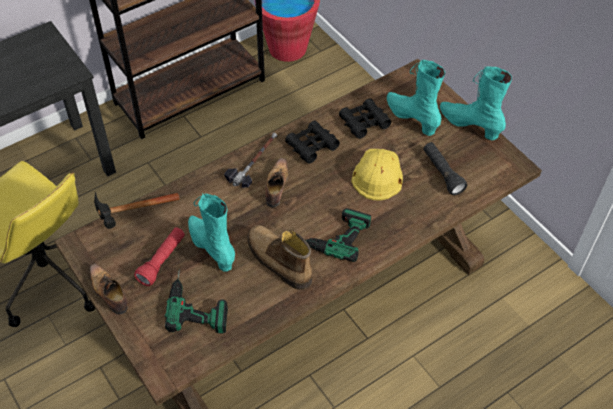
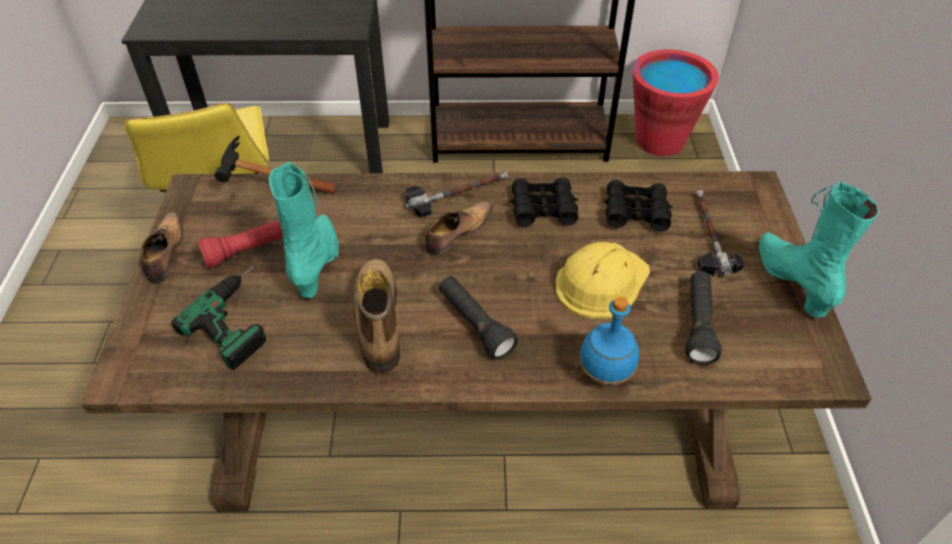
camera: 35 degrees right, 5 degrees down
power drill [306,208,371,262] -> black flashlight [439,276,518,359]
turquoise boot [387,60,445,136] -> hammer [695,190,745,276]
none -> blue bottle [579,297,639,386]

